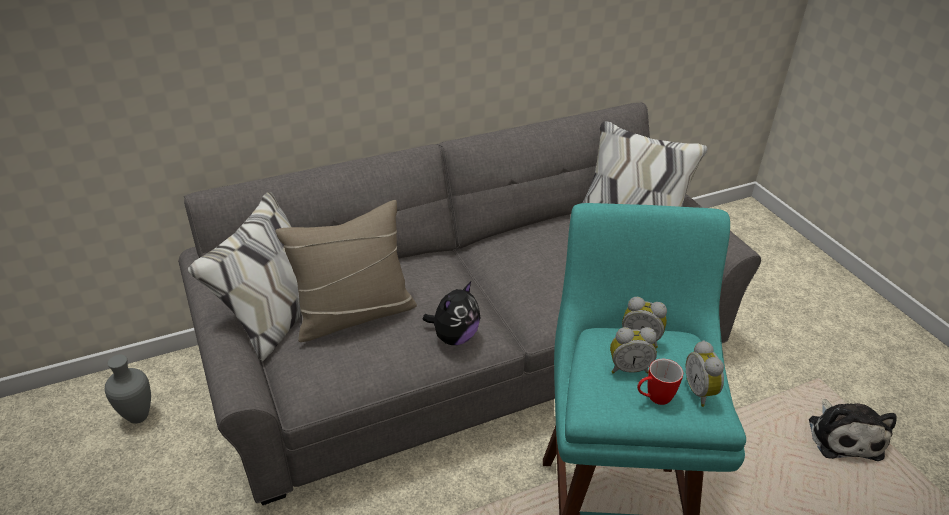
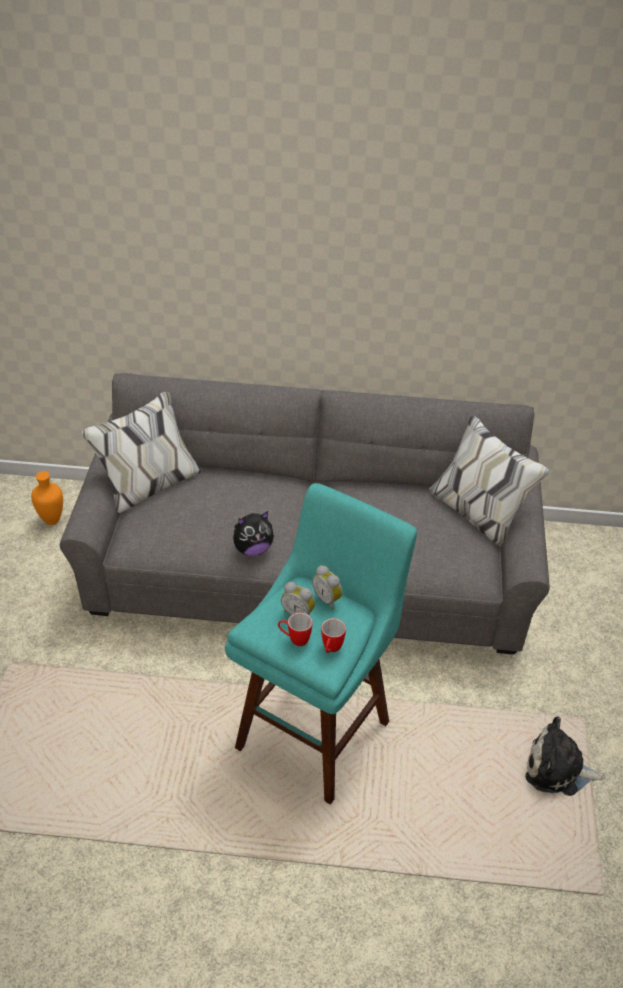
camera: 30 degrees right, 5 degrees up
grey vase [105,355,151,424] -> orange vase [31,471,63,525]
beige pillow [275,200,417,342] -> none
alarm clock [685,340,724,407] -> mug [321,618,346,653]
plush toy [809,399,896,461] -> plush toy turned 75 degrees clockwise [525,716,606,796]

